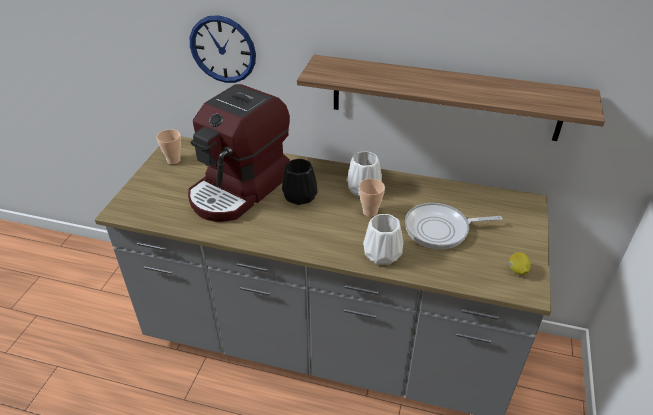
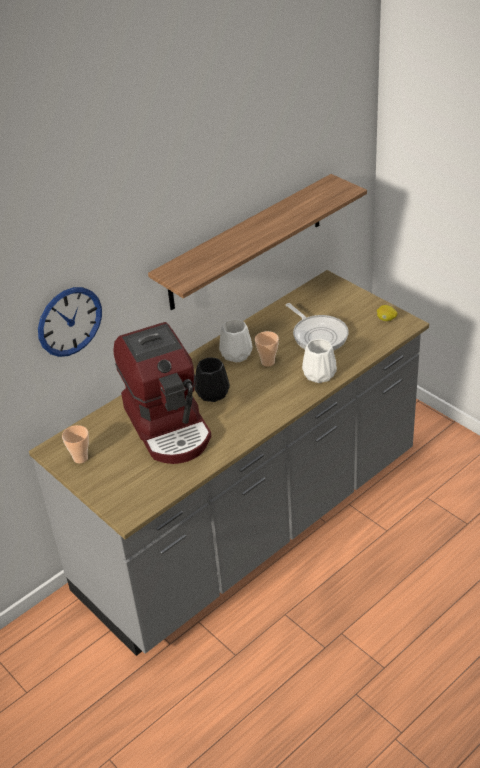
camera: 55 degrees left, 0 degrees up
frying pan [405,203,503,249] -> frying pan turned 60 degrees counterclockwise [286,303,349,351]

